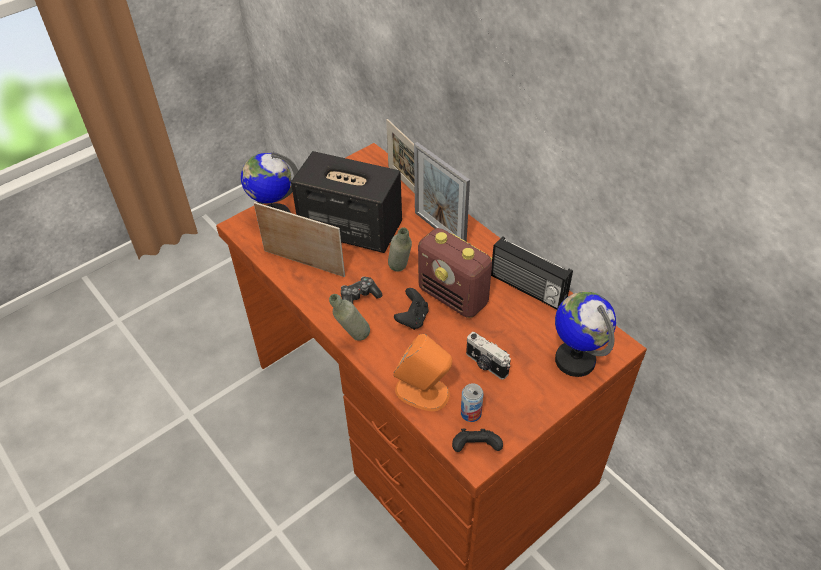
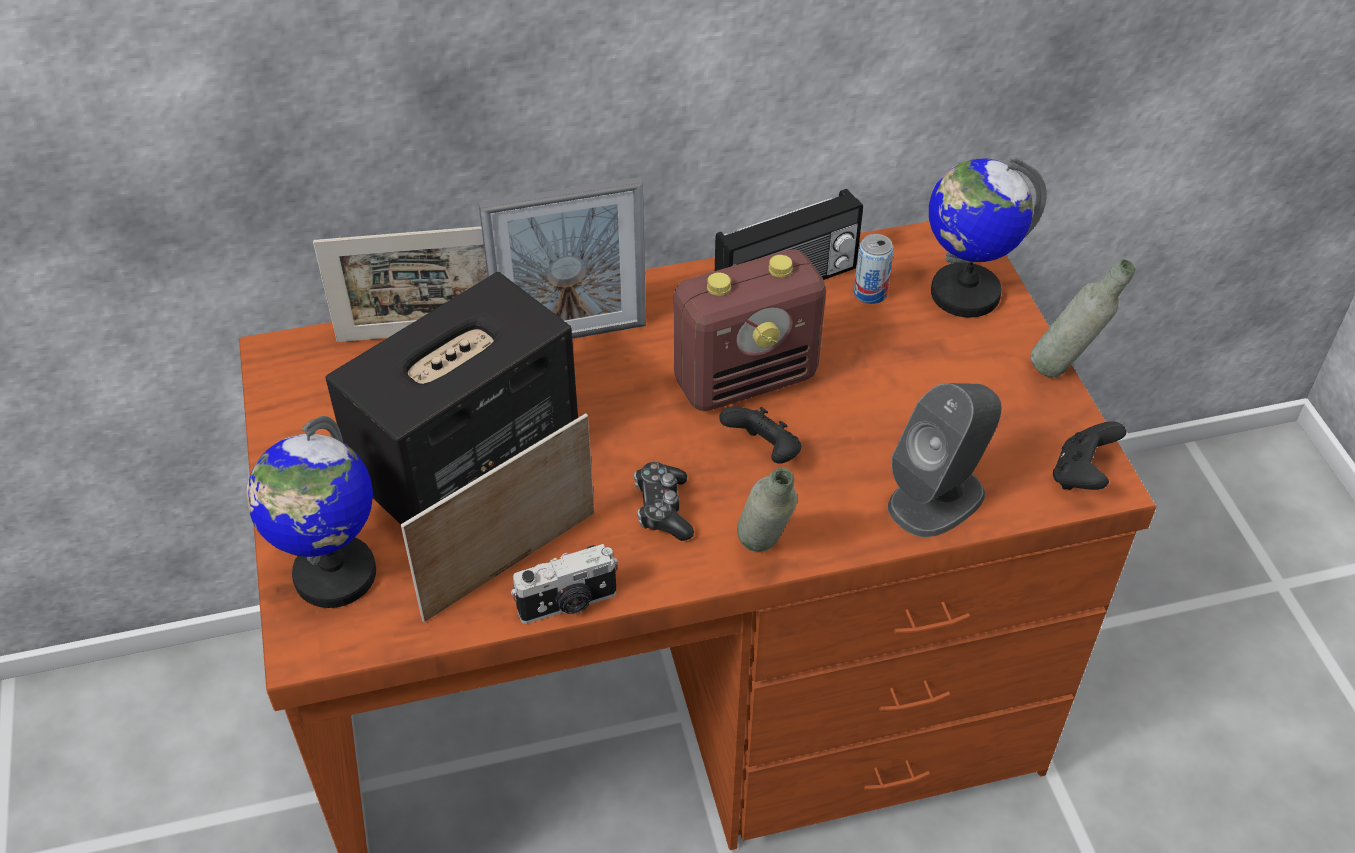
camera: 65 degrees left, 0 degrees up
grey bottle [388,227,412,271] -> grey bottle moved to [1030,259,1135,378]
orange speaker [394,334,452,411] -> grey speaker [888,383,1001,537]
can [461,383,483,422] -> can moved to [854,234,894,304]
camera [466,332,511,379] -> camera moved to [511,544,619,624]

